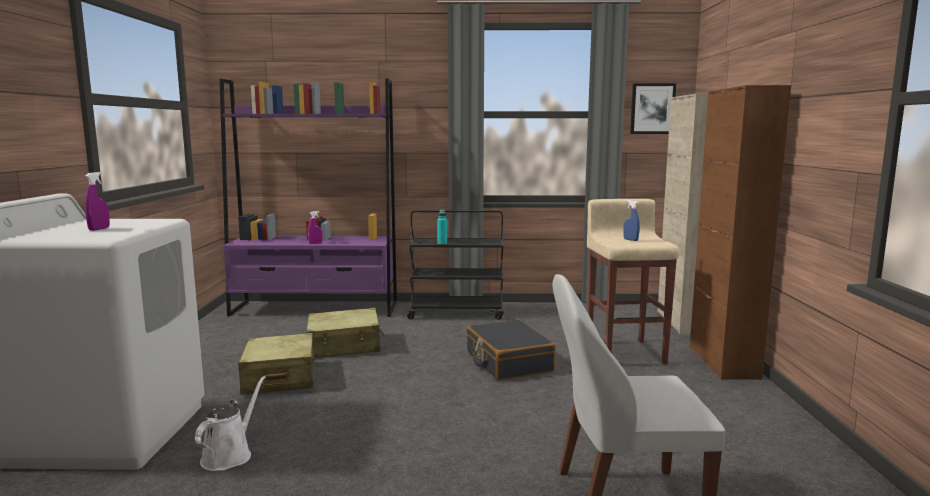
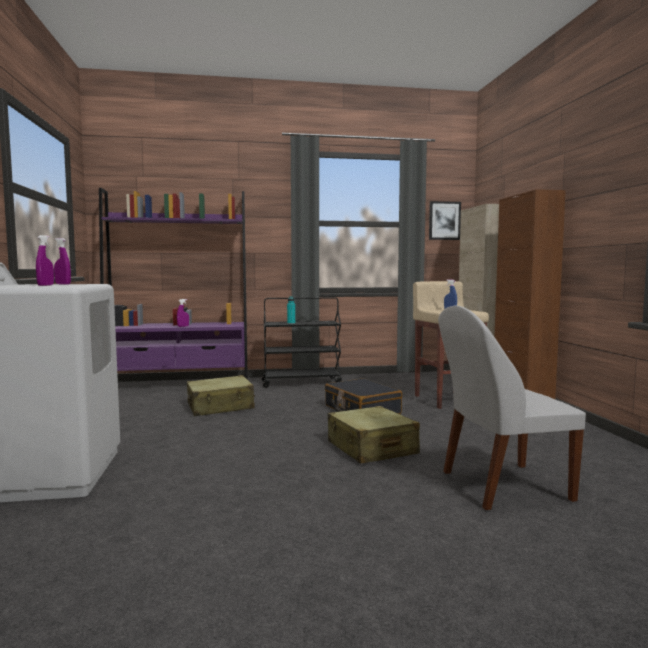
camera: 10 degrees left, 5 degrees down
white watering can [195,376,265,471] -> none
beige suitcase [238,333,315,395] -> beige suitcase moved to [328,406,420,464]
none -> purple spray bottle [54,238,71,285]

